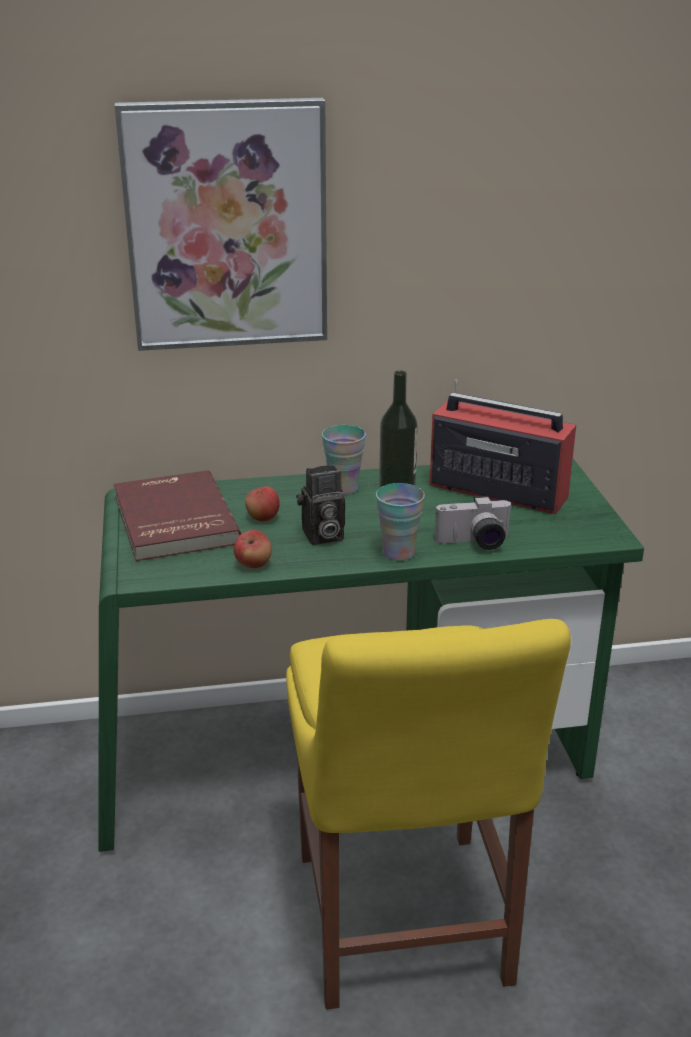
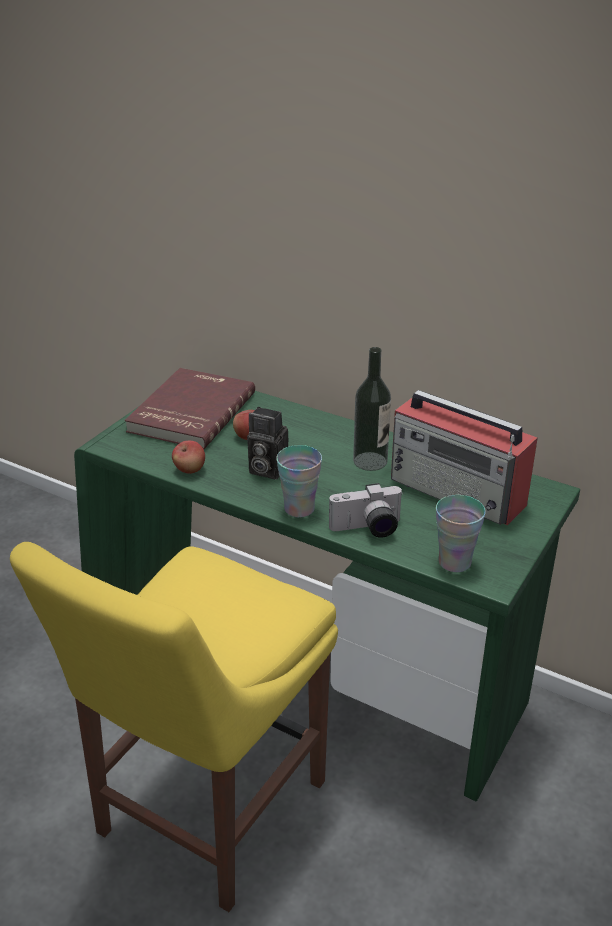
camera: 40 degrees right, 5 degrees up
picture [115,98,327,351] -> none
cup [322,425,366,494] -> cup moved to [436,495,486,572]
radio [430,379,576,514] -> radio turned 150 degrees clockwise [391,390,538,525]
camera [435,496,513,550] -> camera turned 45 degrees counterclockwise [329,483,404,538]

